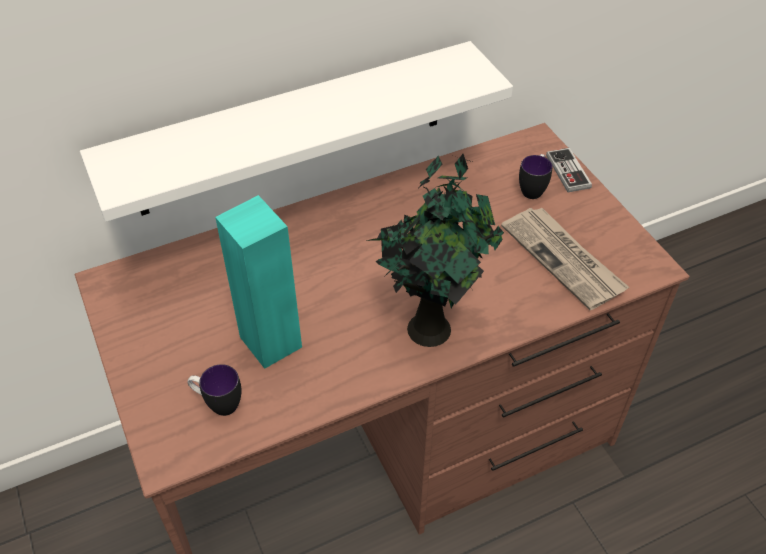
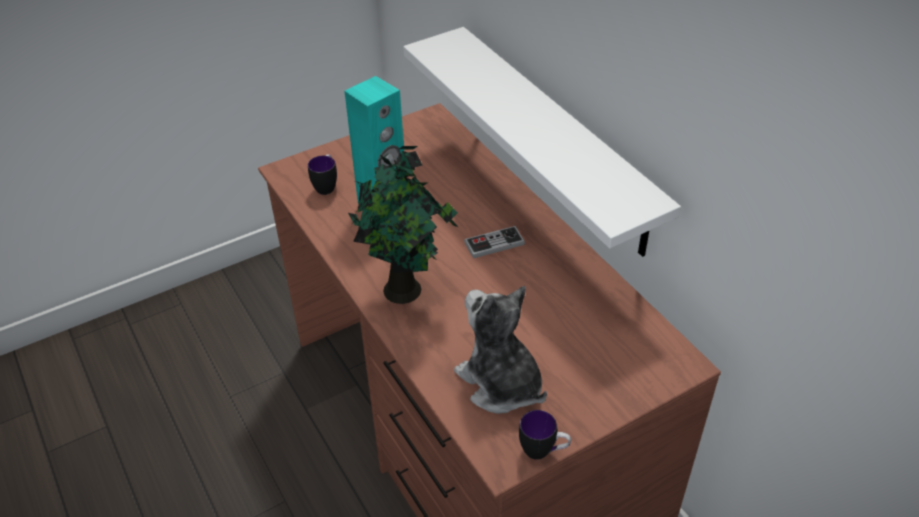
camera: 85 degrees right, 5 degrees down
newspaper [501,208,629,310] -> plush toy [454,286,547,414]
mug [519,154,553,199] -> mug moved to [519,410,571,460]
game controller [546,148,592,192] -> game controller moved to [464,226,525,258]

